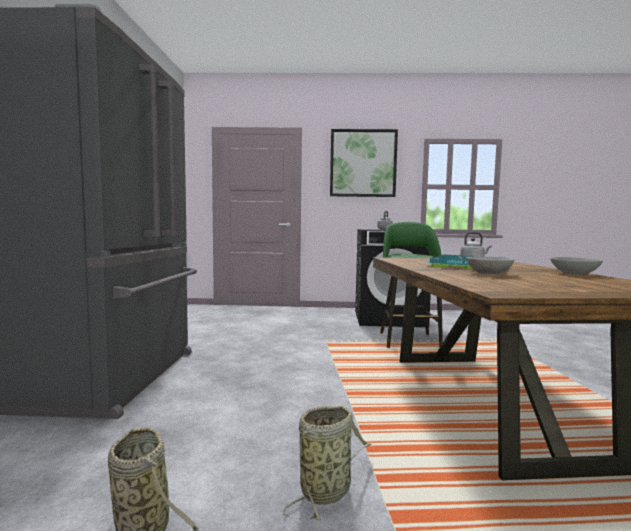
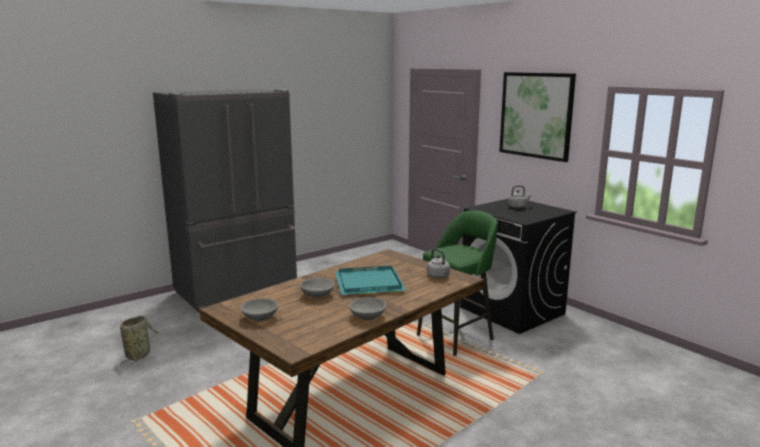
camera: 50 degrees right, 10 degrees up
basket [283,406,372,520] -> none
none -> grey bowl [241,298,279,321]

